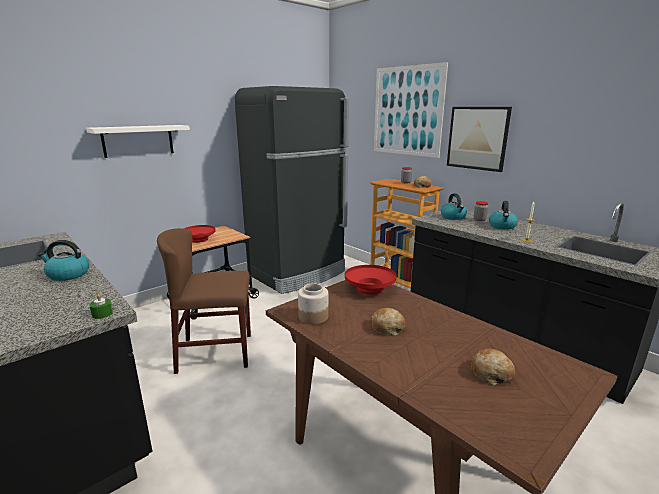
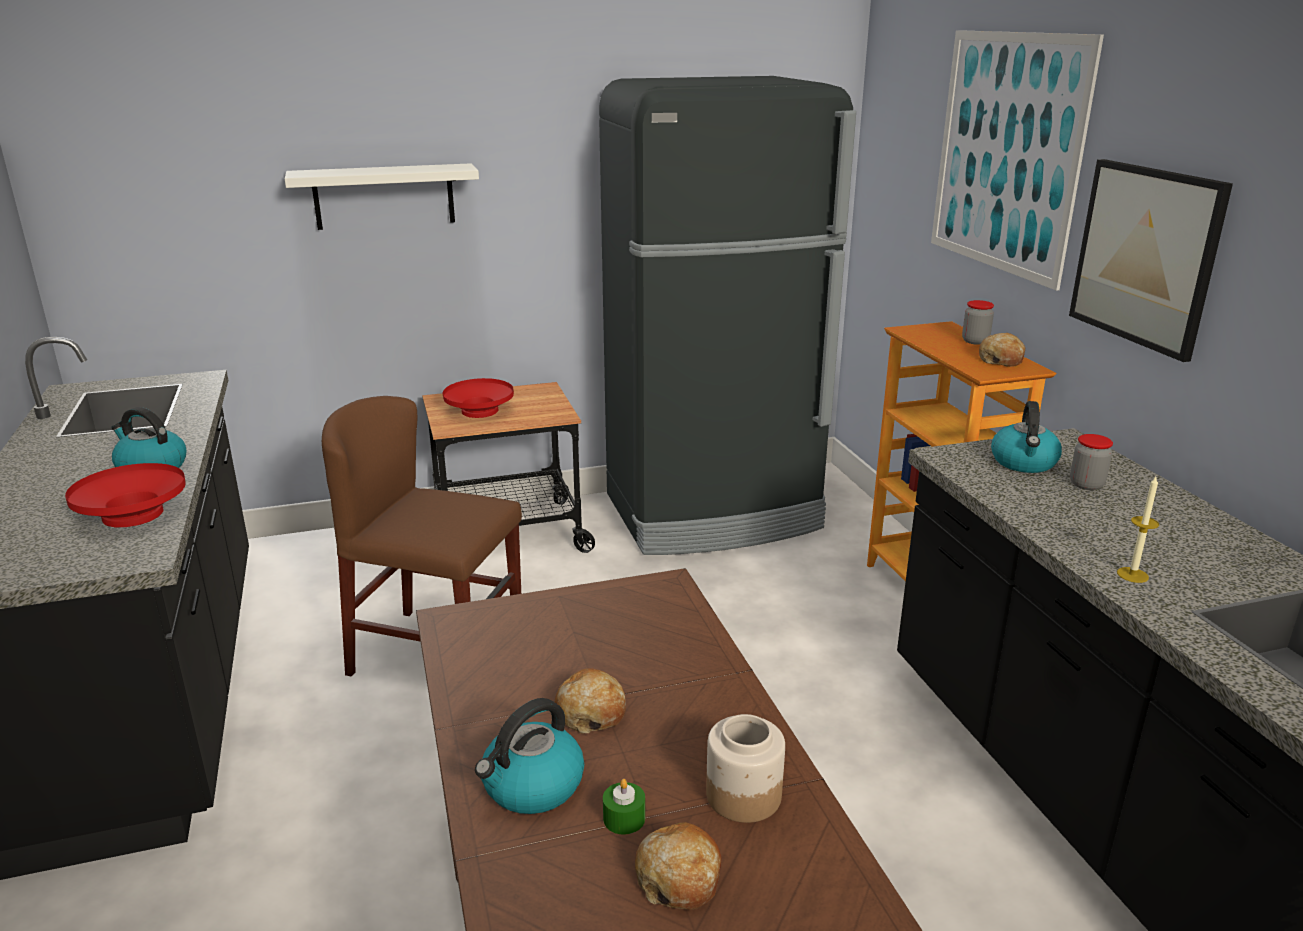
camera: 25 degrees right, 5 degrees up
green candle [89,294,113,319] -> green candle moved to [603,779,645,835]
jar [298,283,329,324] -> jar moved to [706,714,785,823]
red bowl [345,265,396,295] -> red bowl moved to [65,463,186,527]
kettle [489,201,518,230] -> kettle moved to [475,698,584,814]

